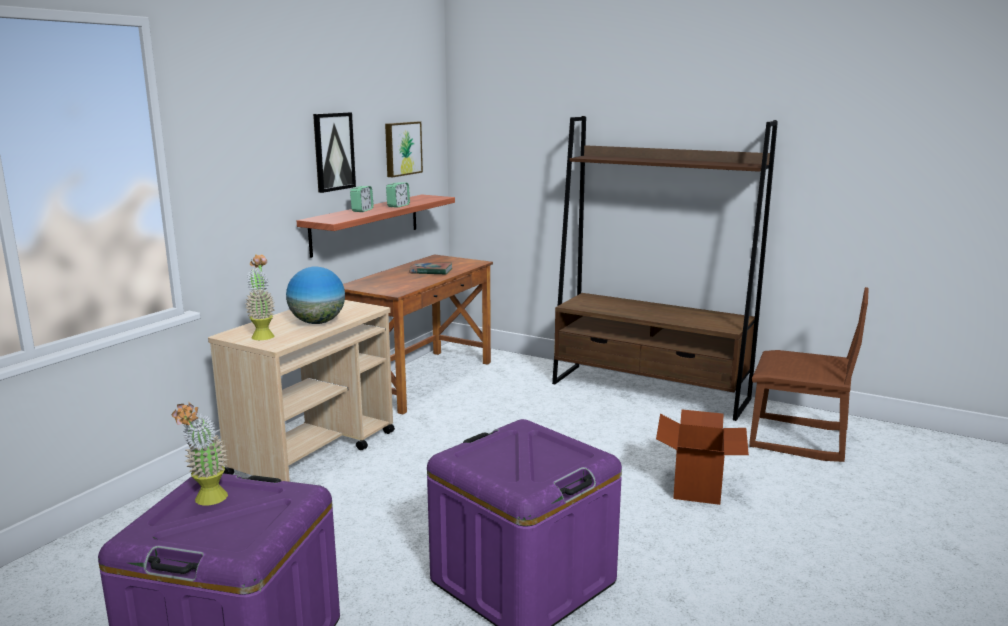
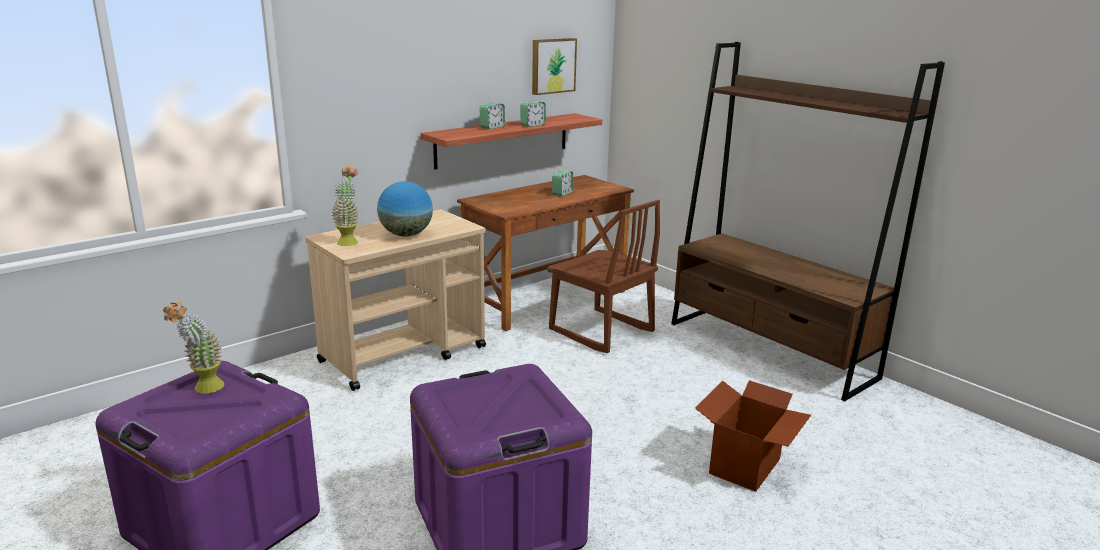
camera: 20 degrees right, 5 degrees up
picture [313,112,356,193] -> none
book [409,262,452,275] -> alarm clock [552,170,573,196]
brown chair [749,287,869,462] -> brown chair moved to [547,200,660,353]

